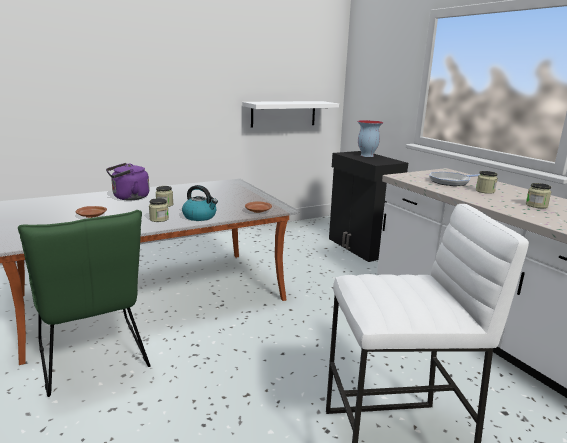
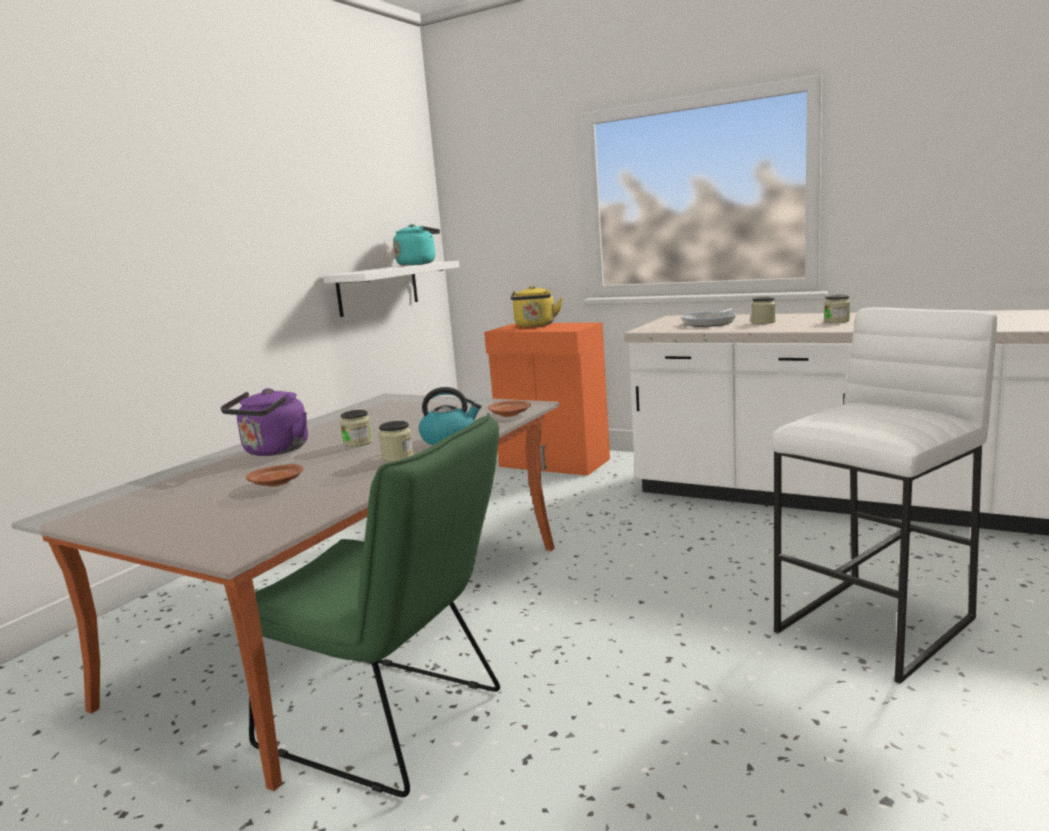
camera: 30 degrees left, 5 degrees down
black cabinet [329,151,408,262] -> orange cabinet [484,322,610,476]
vase [357,120,384,157] -> yellow kettle [511,286,563,327]
none -> turquoise kettle [393,224,440,266]

